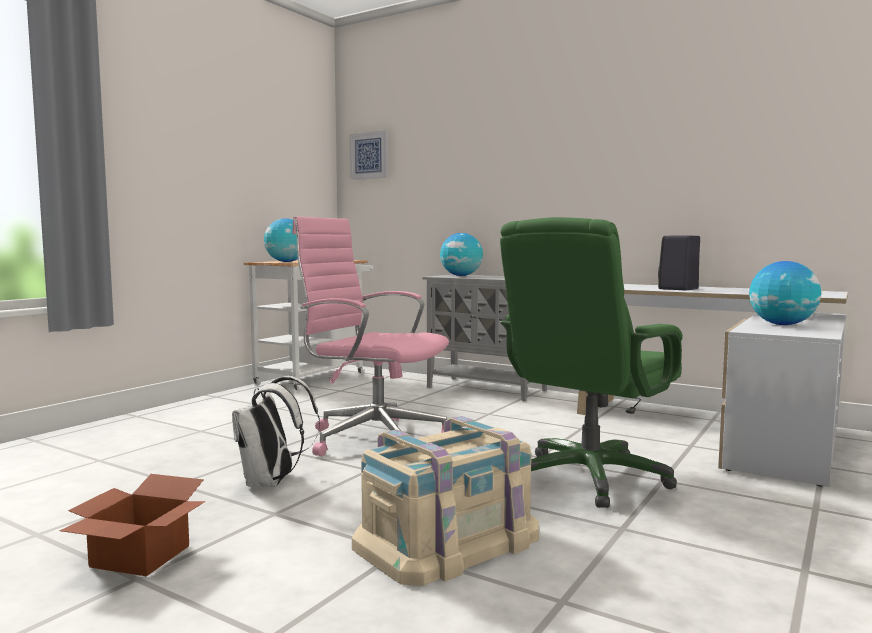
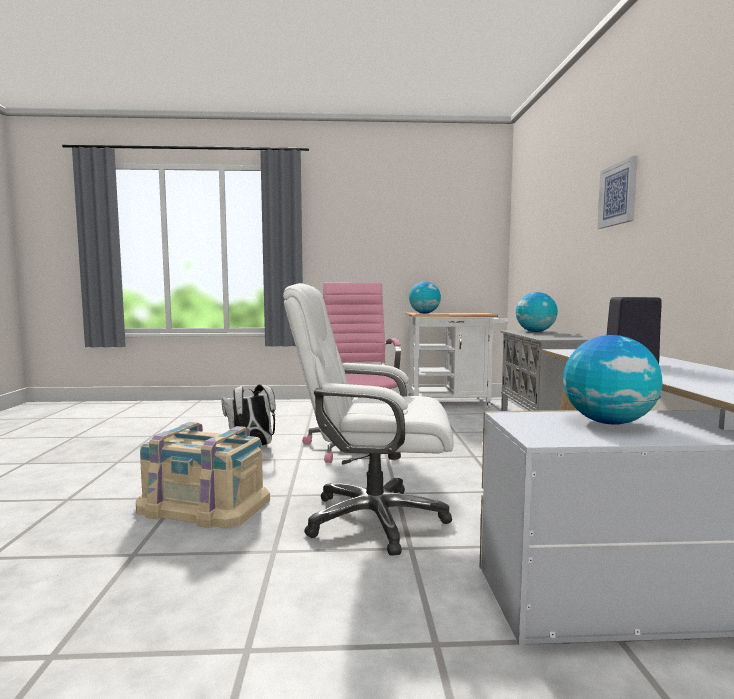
camera: 55 degrees right, 0 degrees up
cardboard box [59,474,205,576] -> none
picture [350,130,388,180] -> picture moved to [597,156,638,229]
green office chair [500,217,683,508] -> white office chair [283,283,453,556]

